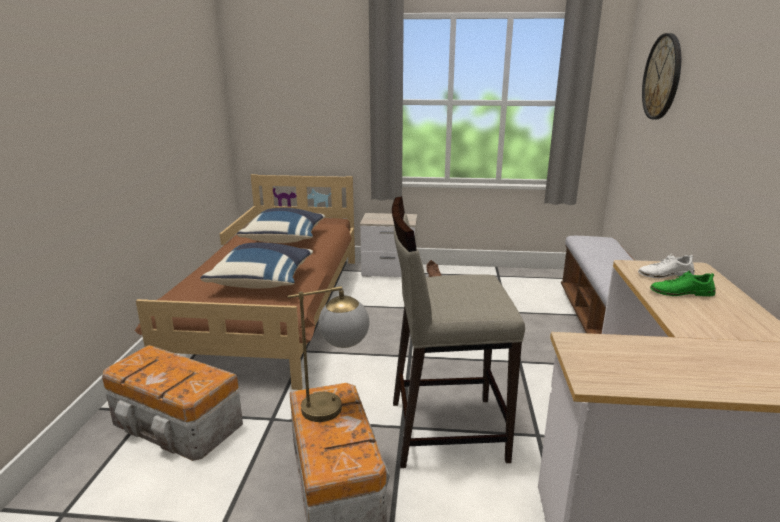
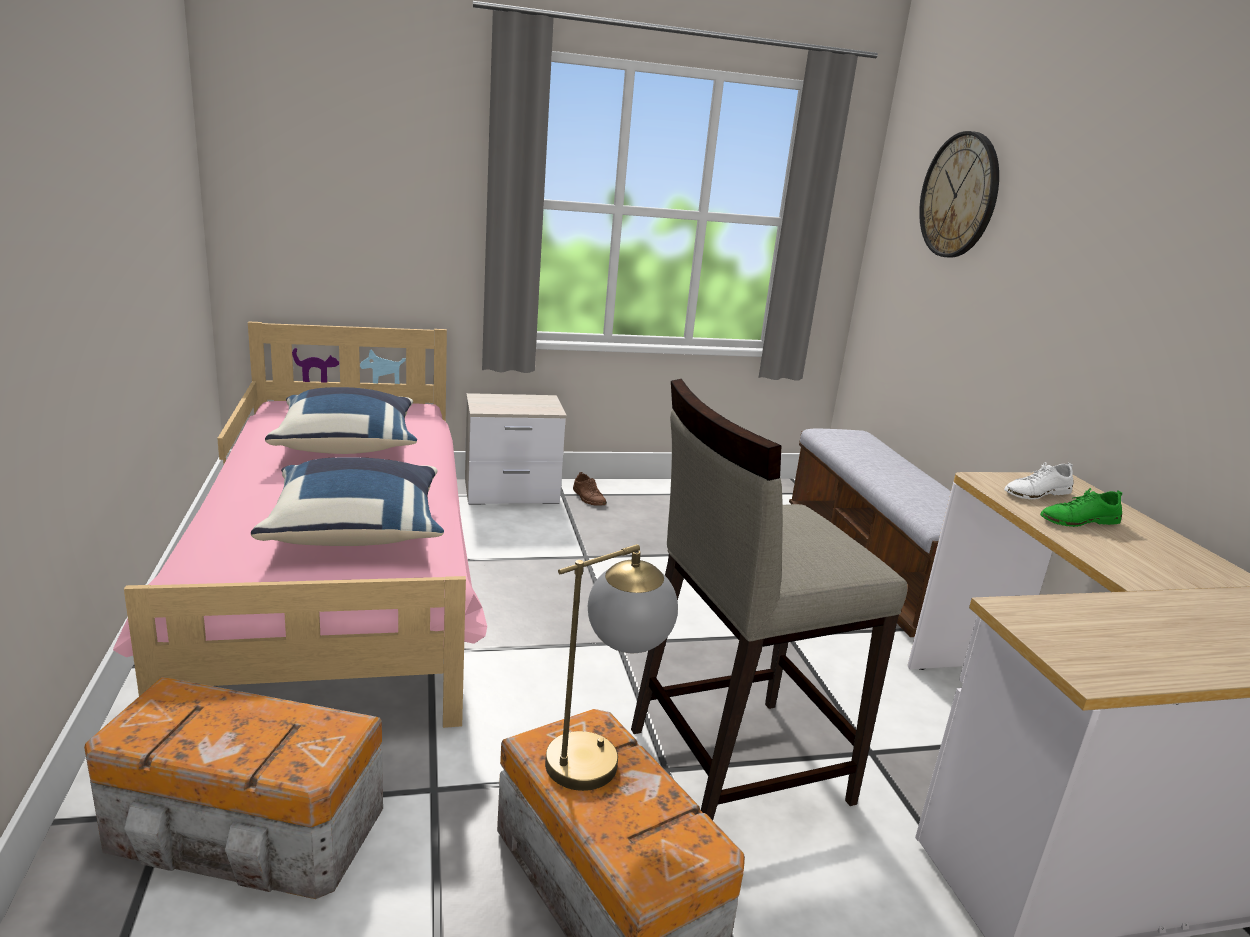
camera: 20 degrees left, 0 degrees up
brown bed [135,174,355,390] -> pink bed [113,322,487,728]

